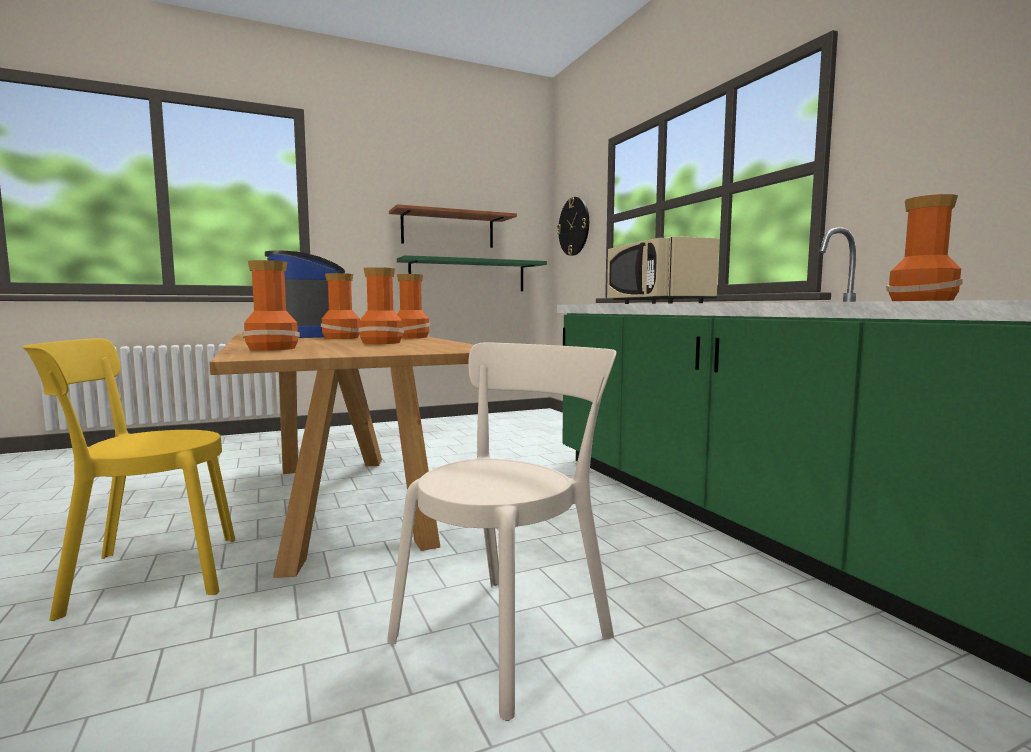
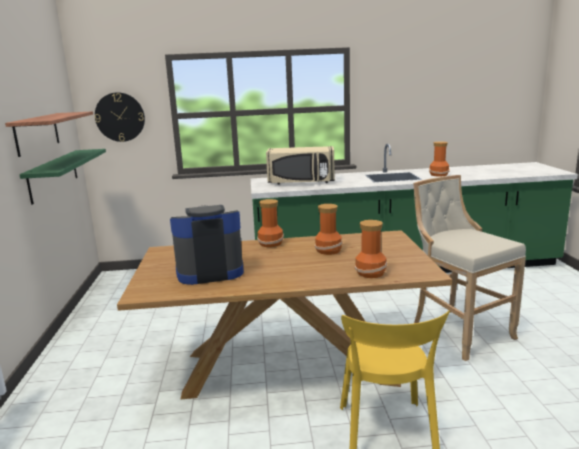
camera: 70 degrees left, 10 degrees up
vase [321,273,360,339] -> none
beige chair [387,343,616,721] -> beige stool [413,175,526,361]

